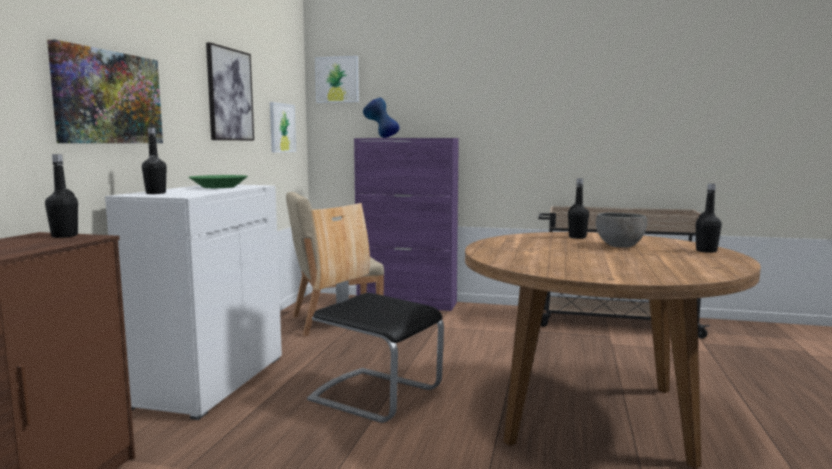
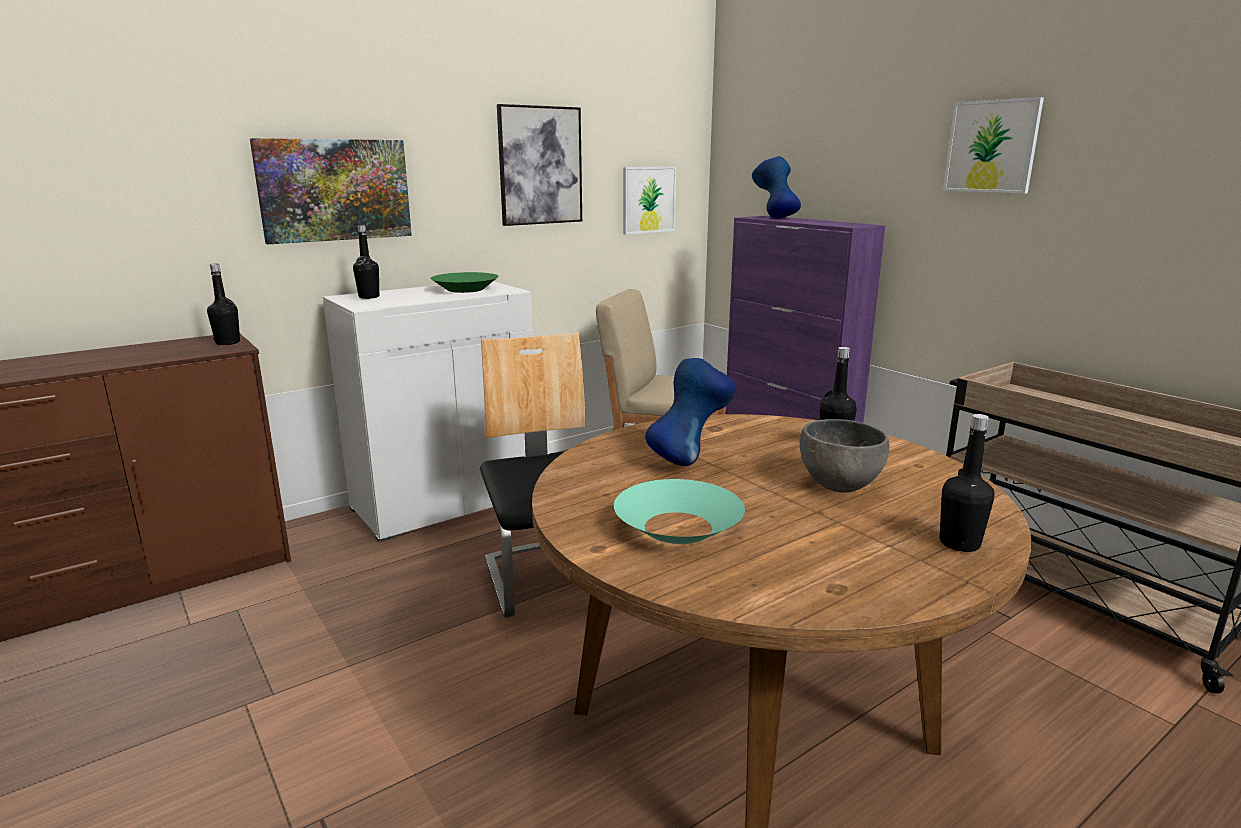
camera: 40 degrees right, 10 degrees up
picture [315,56,359,103] -> picture moved to [943,97,1044,194]
none -> turquoise bowl [614,479,745,544]
none -> blue vase [645,358,735,466]

